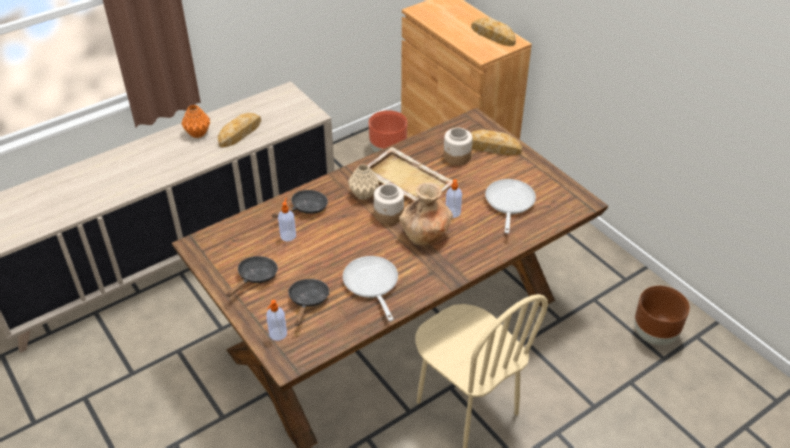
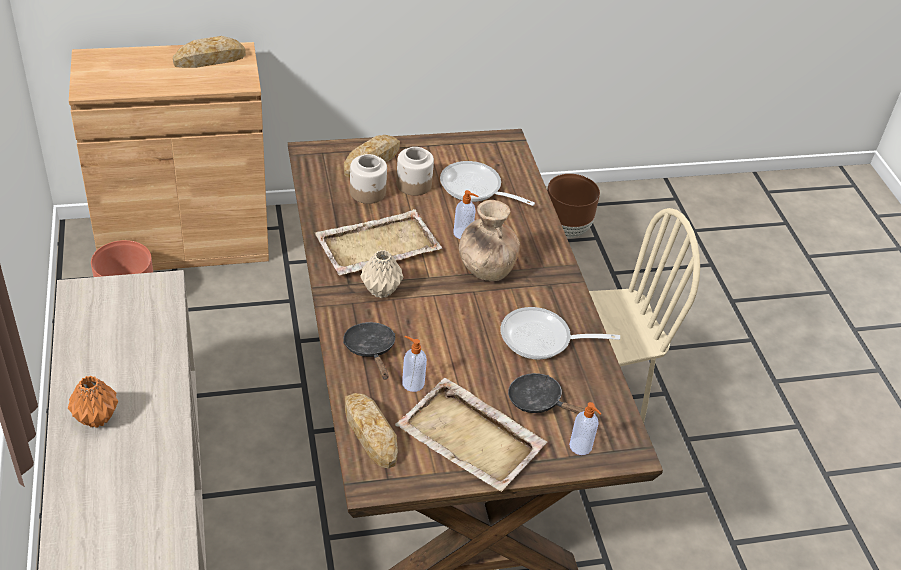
camera: 70 degrees left, 0 degrees up
bread [218,113,261,148] -> bread moved to [345,393,398,469]
black frying pan [226,256,278,297] -> beige tray [395,378,547,492]
jar [374,184,404,225] -> jar moved to [396,147,434,196]

